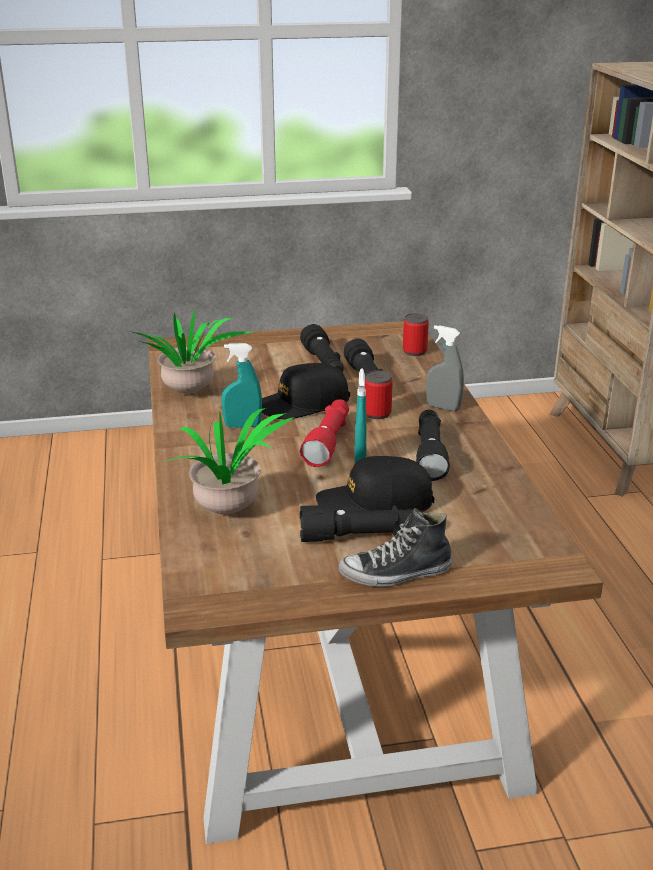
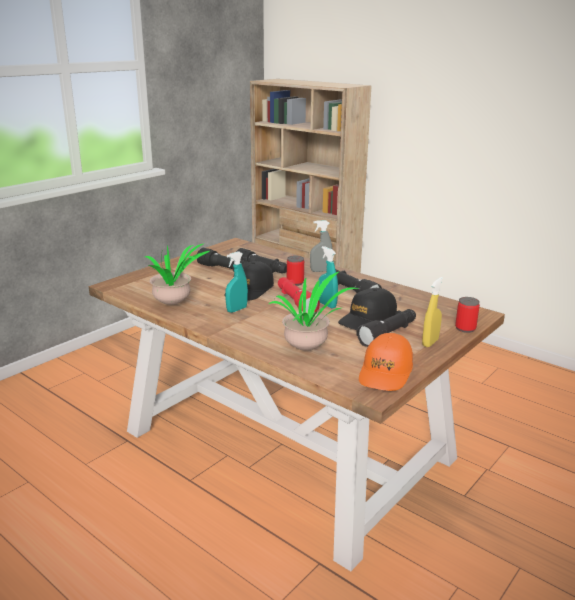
camera: 40 degrees left, 5 degrees down
shoe [338,508,452,587] -> yellow spray bottle [422,277,443,347]
can [403,313,429,356] -> can moved to [455,297,480,333]
none -> orange cap [359,333,413,391]

